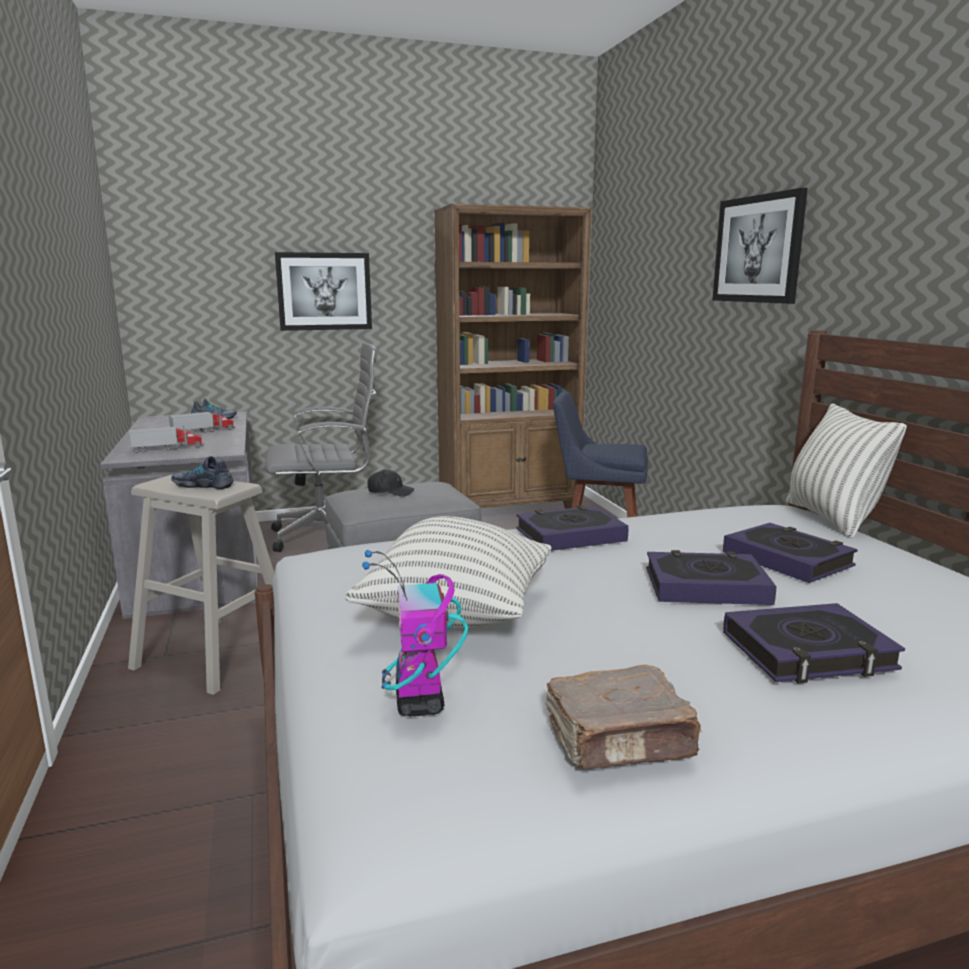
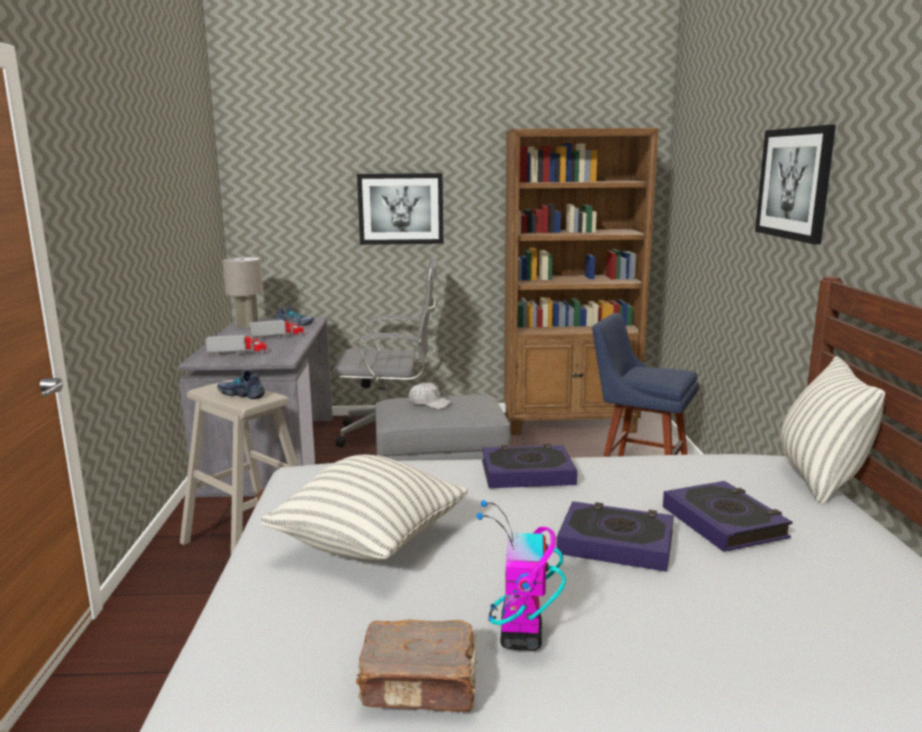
camera: 15 degrees right, 0 degrees up
toy robot [362,550,469,716] -> toy robot moved to [476,500,566,651]
black cap [367,470,415,497] -> white cap [409,382,451,409]
book [723,603,905,684] -> none
none -> grey table lamp [222,257,263,328]

